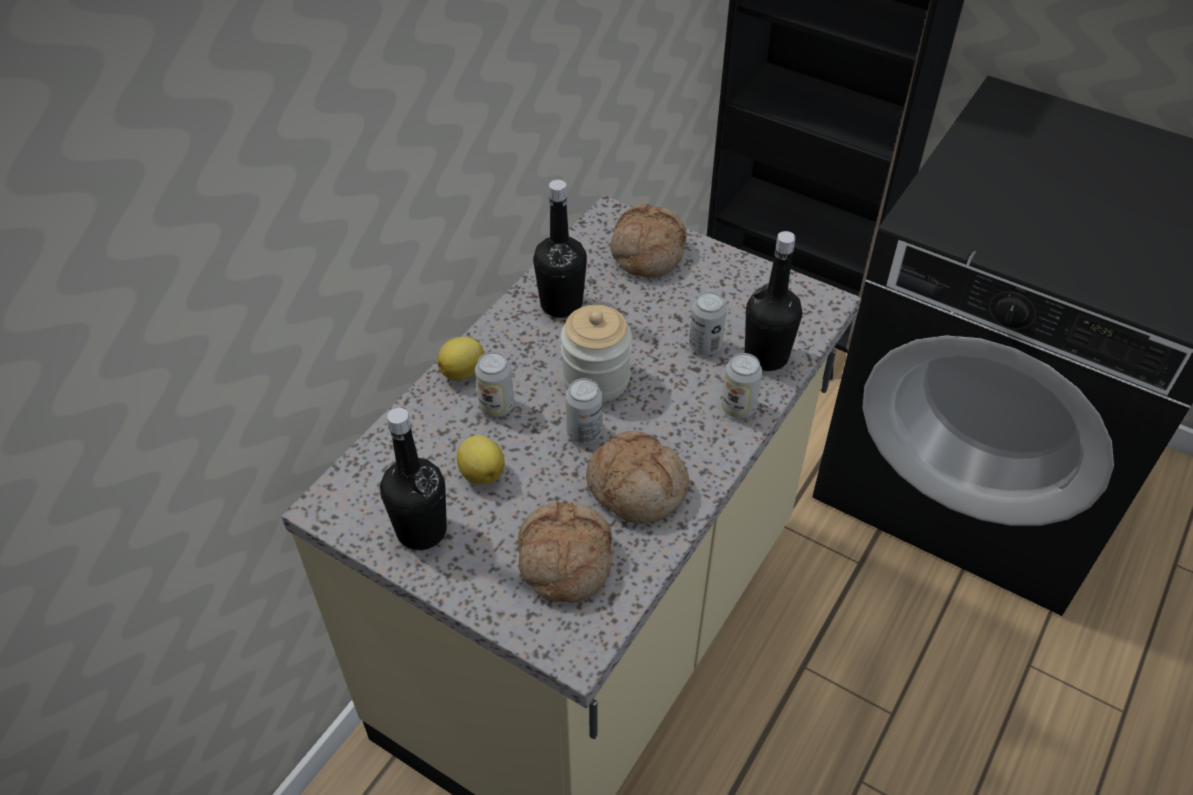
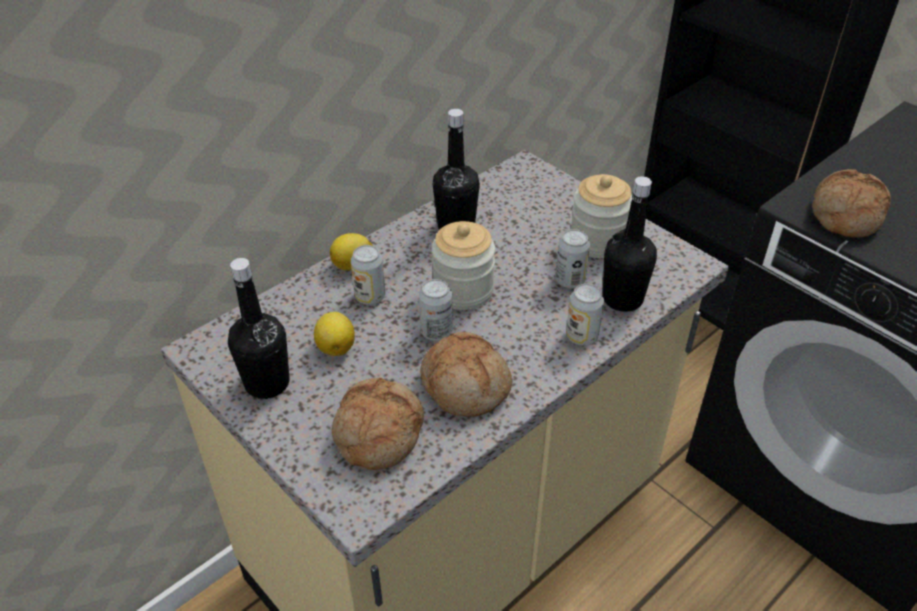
camera: 15 degrees right, 5 degrees down
bread [610,204,687,278] -> bread moved to [812,169,891,238]
none -> jar [570,174,632,258]

